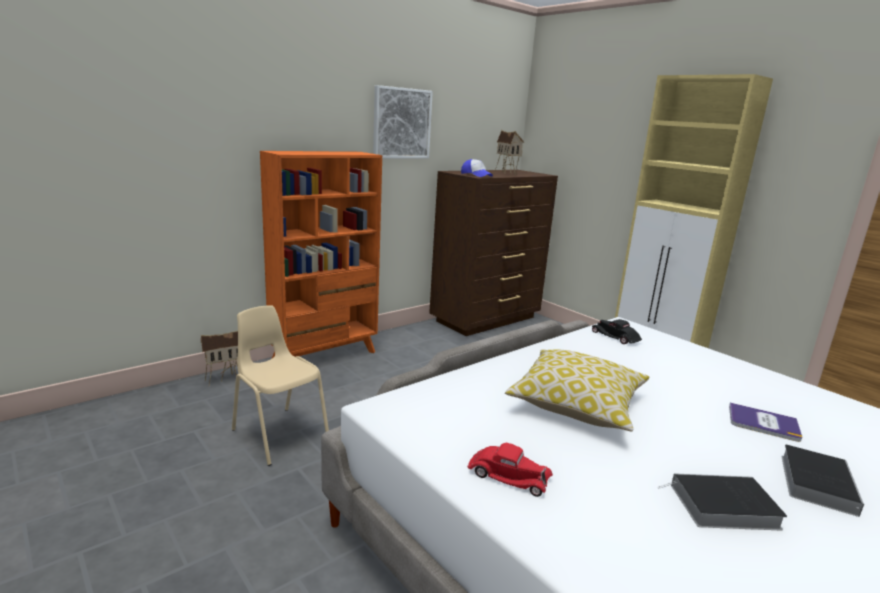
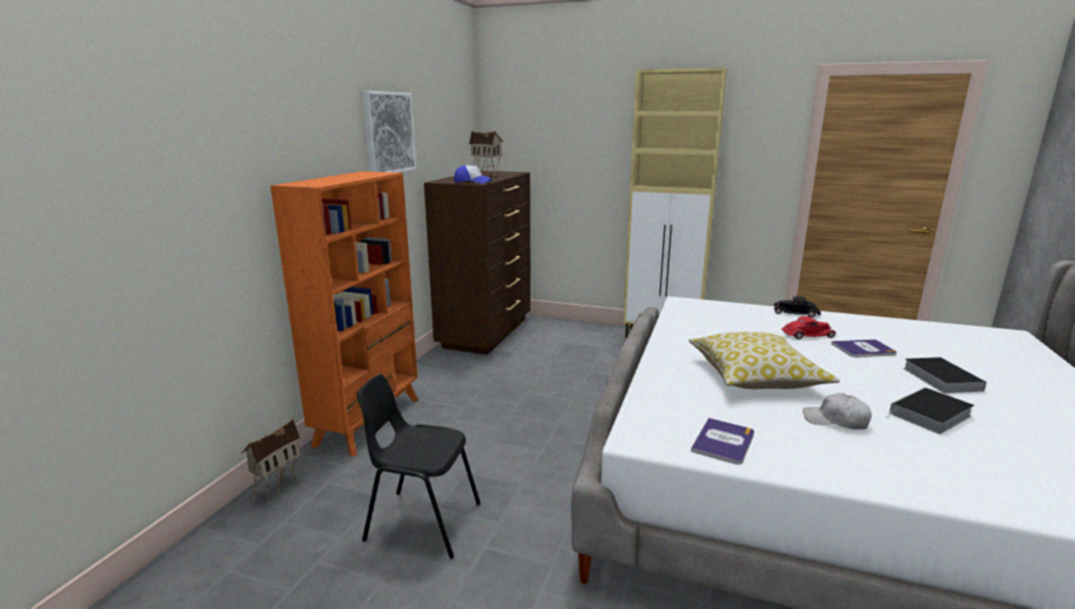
camera: 30 degrees left, 0 degrees up
beige chair [232,305,329,466] -> black chair [356,374,481,559]
red toy car [467,443,553,497] -> red toy car moved to [781,316,836,339]
black toy car [592,319,642,344] -> black toy car moved to [774,297,821,318]
none -> book [691,418,754,464]
none -> white cap [803,393,872,429]

